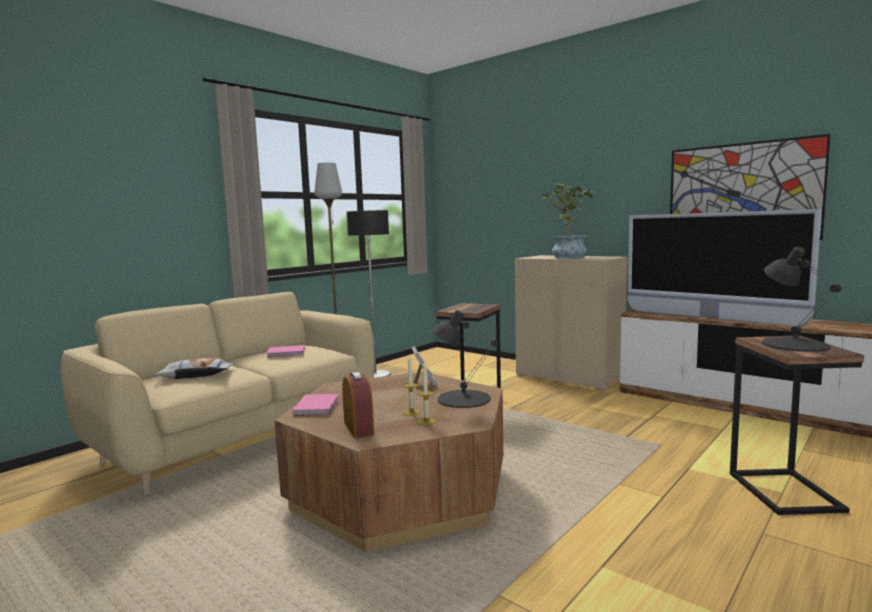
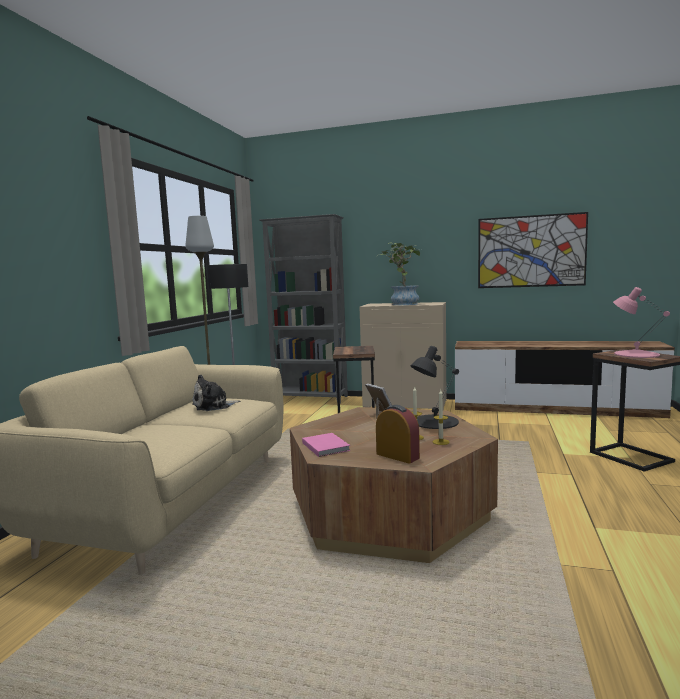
camera: 25 degrees left, 0 degrees up
pillow [153,358,235,379] -> none
pink book [266,345,305,358] -> plush toy [192,375,240,411]
television [628,209,822,327] -> none
black table lamp [762,247,842,352] -> pink table lamp [613,287,670,358]
none -> grey bookcase [259,214,348,403]

